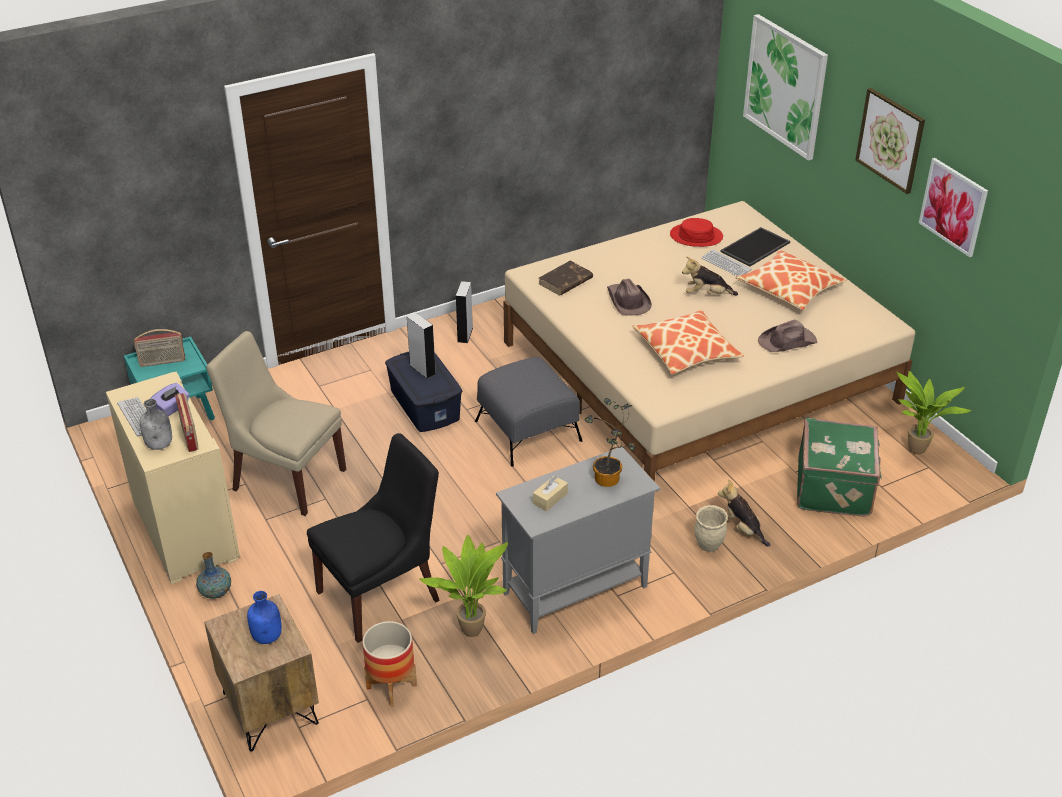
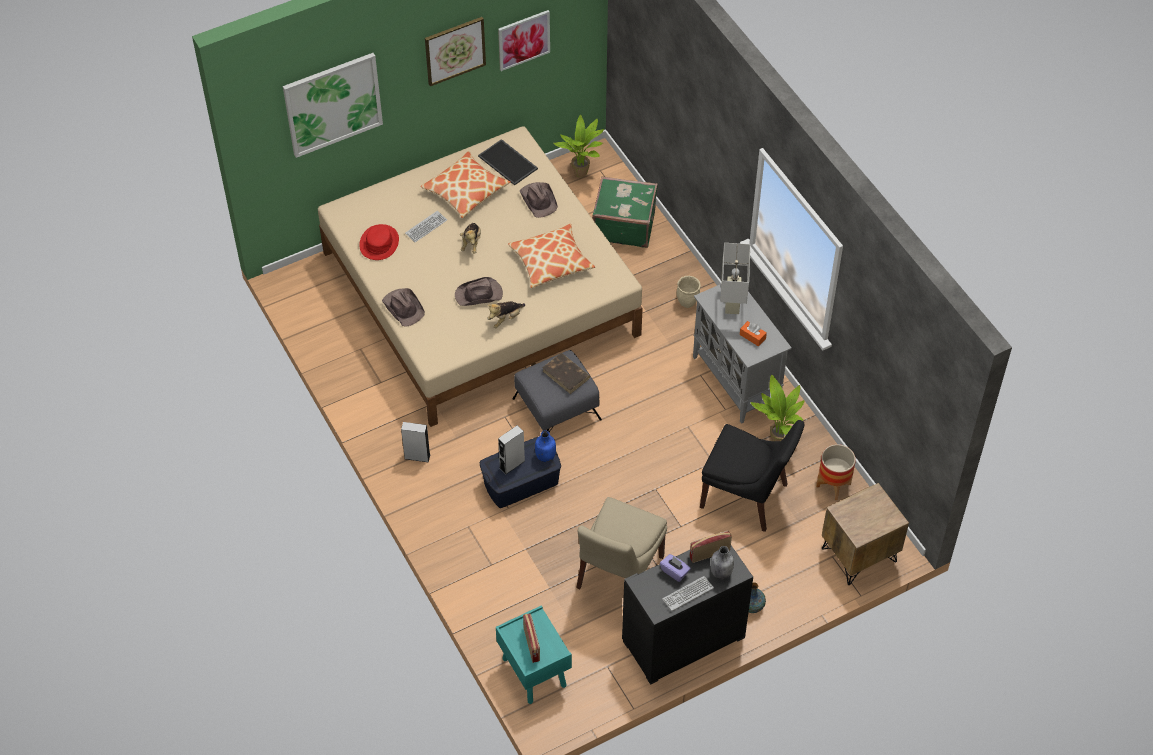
camera: 90 degrees left, 15 degrees up
beige dresser [106,372,240,584] -> black dresser [622,545,753,685]
blue bottle [247,591,282,644] -> blue bottle moved to [535,430,556,462]
black chair [307,433,440,643] -> black chair turned 150 degrees clockwise [700,420,805,532]
beige tissue box [533,476,568,511] -> orange tissue box [740,321,767,346]
brown book [539,261,593,296] -> brown book moved to [542,353,590,394]
potted plant [585,398,636,487] -> white table lamp [721,243,750,314]
plush toy [718,479,770,547] -> plush toy moved to [487,301,525,328]
tray [721,227,790,267] -> tray moved to [478,139,538,185]
none -> brown hat [382,288,425,327]

